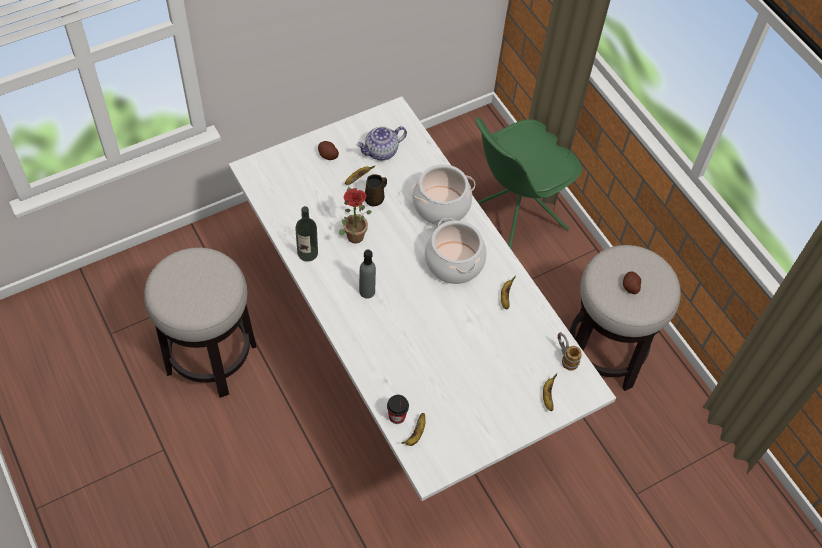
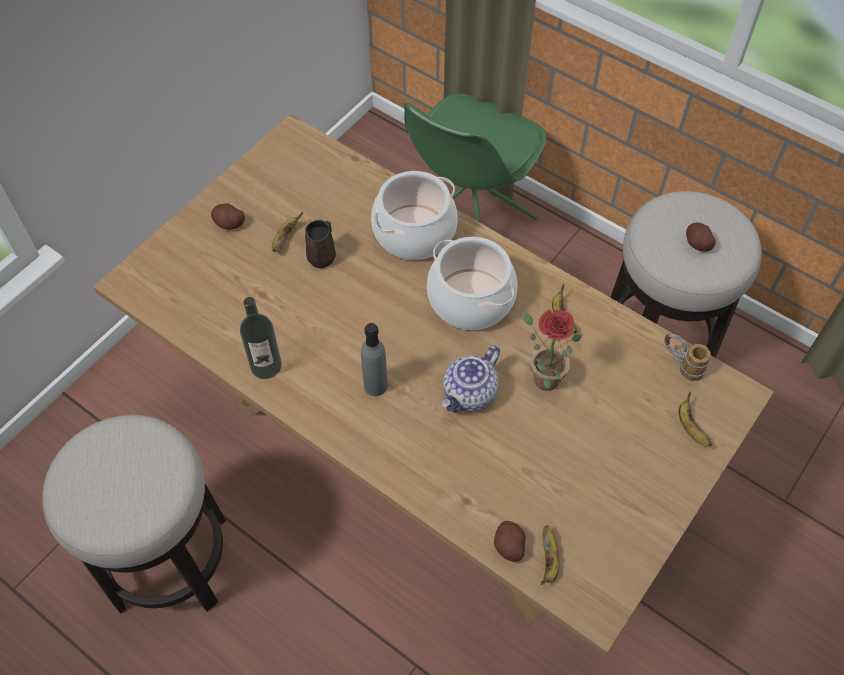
camera: 20 degrees left, 0 degrees up
white dining table [229,96,616,501] -> brown dining table [93,114,774,656]
potted plant [339,187,371,243] -> potted plant moved to [523,310,582,391]
teapot [356,126,407,160] -> teapot moved to [441,345,500,412]
cup [387,395,409,424] -> potato [494,521,526,562]

